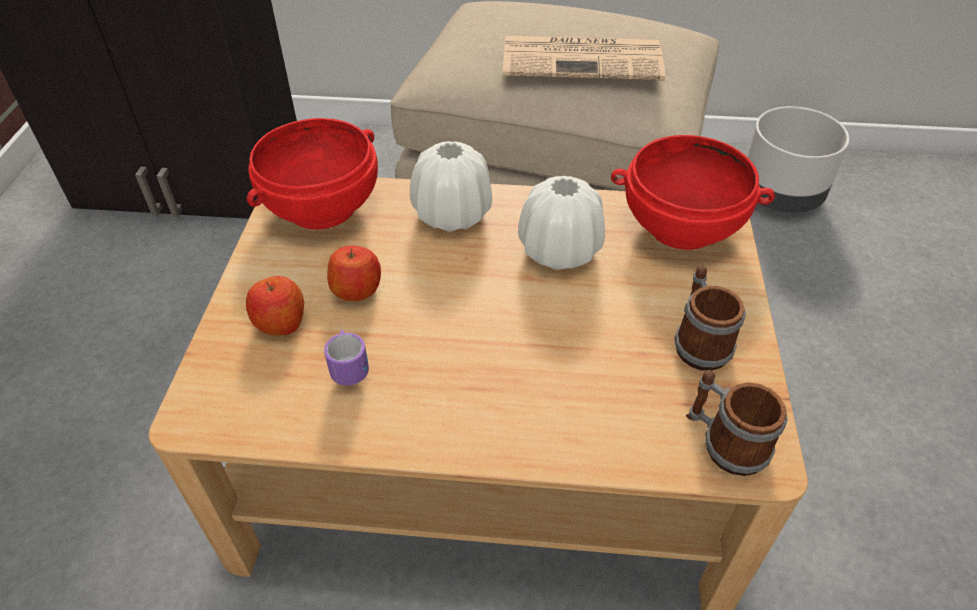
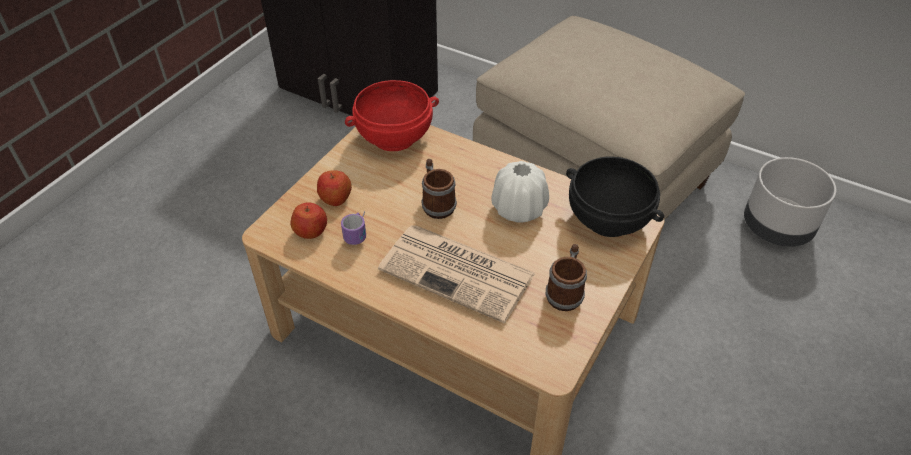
camera: 25 degrees right, 0 degrees up
apple [327,246,381,301] -> apple moved to [290,203,327,239]
white vase [410,141,492,232] -> none
newspaper [503,36,665,80] -> newspaper moved to [378,225,536,323]
red bowl [611,135,775,250] -> black bowl [566,156,664,237]
mug [686,370,787,476] -> mug moved to [422,159,457,219]

